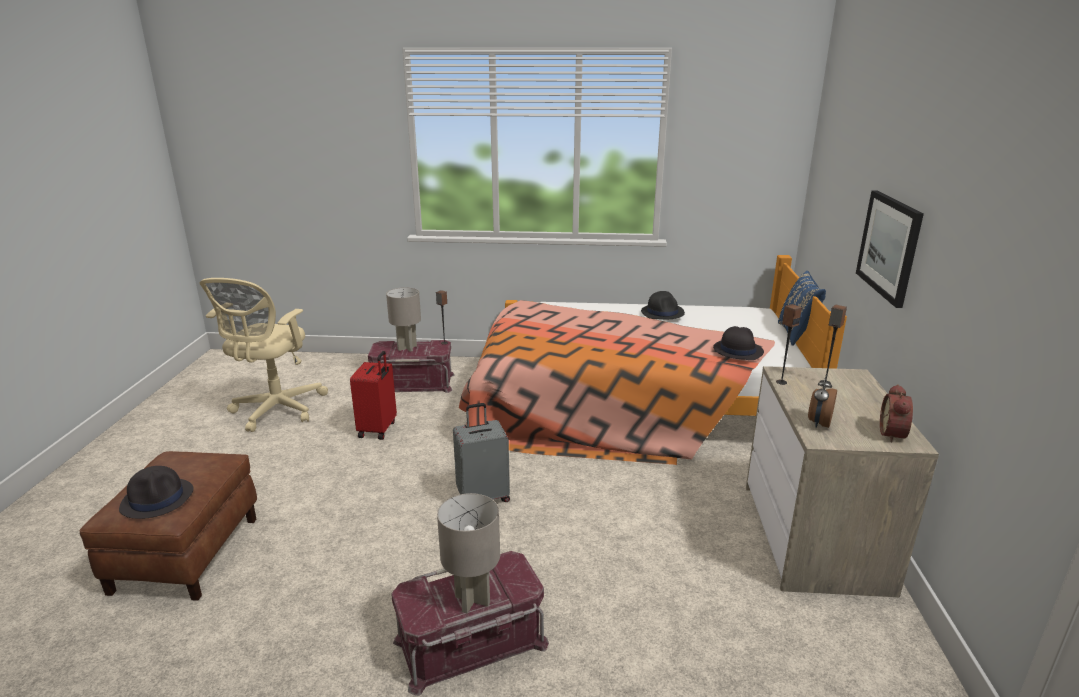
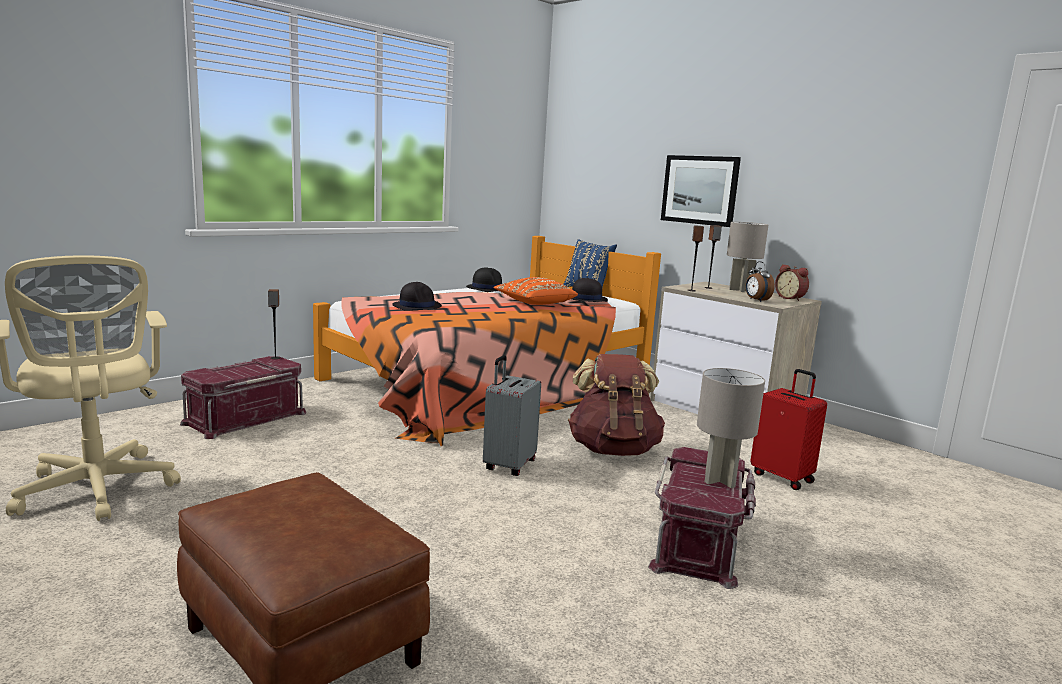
camera: 50 degrees left, 10 degrees down
black hat [119,466,194,519] -> black hat moved to [392,282,442,311]
red suitcase [350,351,397,440] -> red suitcase moved to [750,369,827,490]
grey table lamp [386,287,421,352] -> grey table lamp moved to [727,222,768,292]
none -> orange pillow [494,277,578,305]
none -> brown backpack [568,354,665,456]

